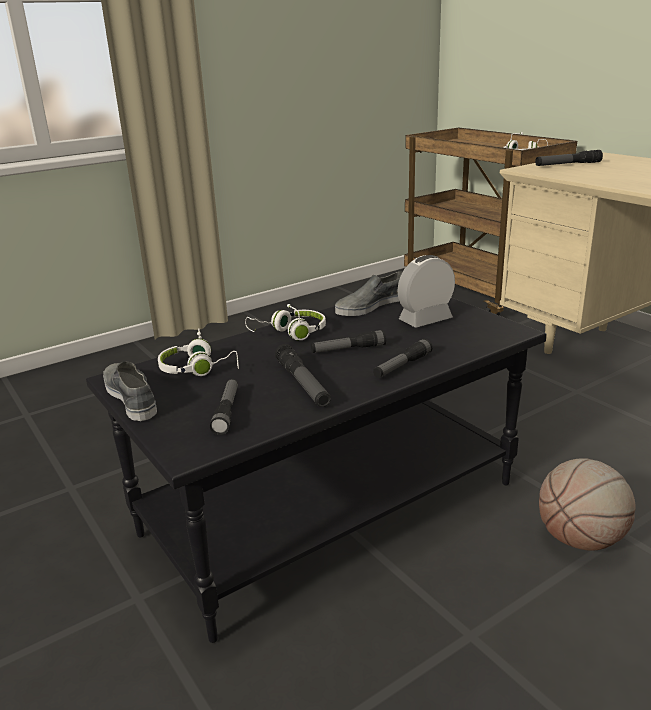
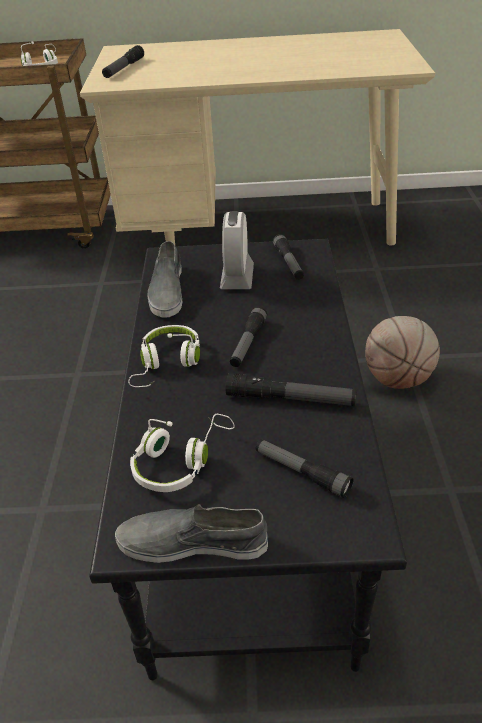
camera: 55 degrees left, 15 degrees up
flashlight [373,339,432,378] -> flashlight moved to [273,234,304,280]

